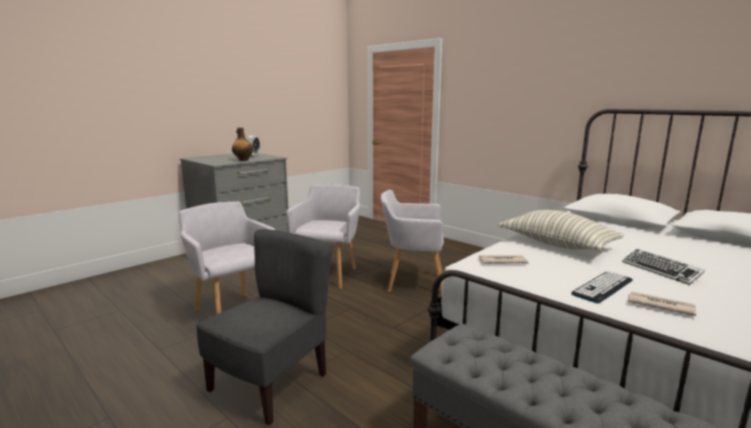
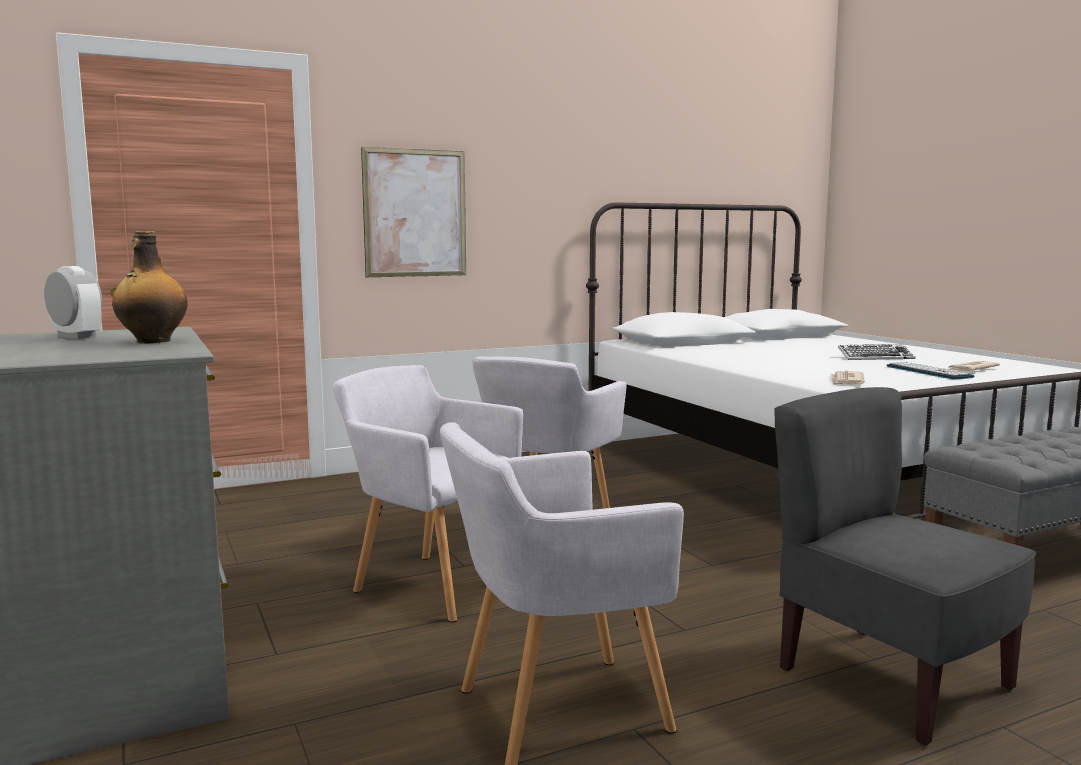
camera: 70 degrees left, 5 degrees down
pillow [498,210,624,251] -> none
none -> picture [361,147,466,277]

